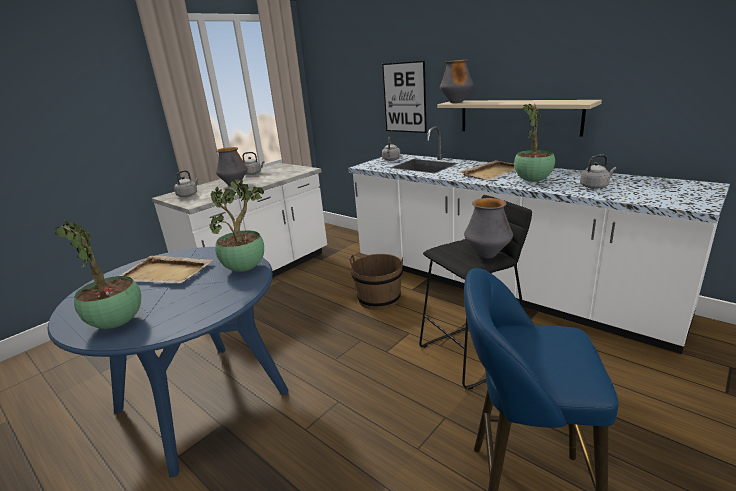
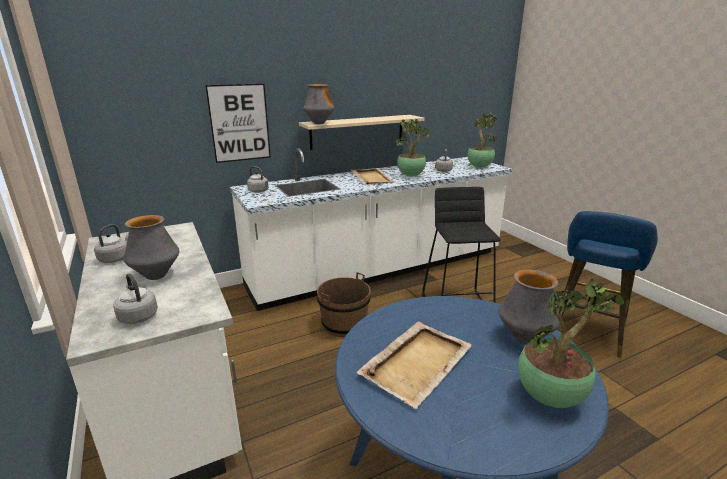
camera: 70 degrees left, 0 degrees up
potted plant [210,178,264,272] -> potted plant moved to [468,113,497,168]
vase [464,198,513,258] -> vase moved to [498,270,560,344]

